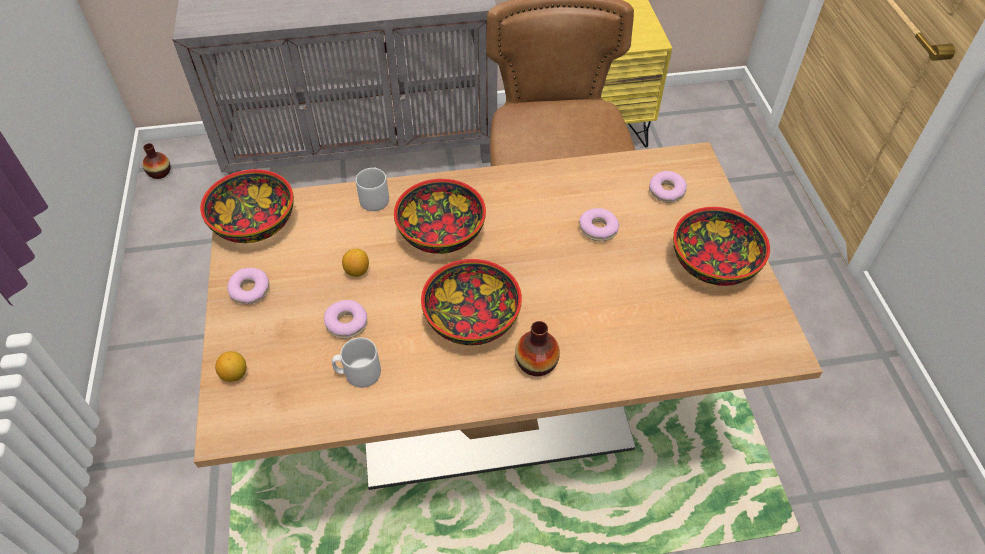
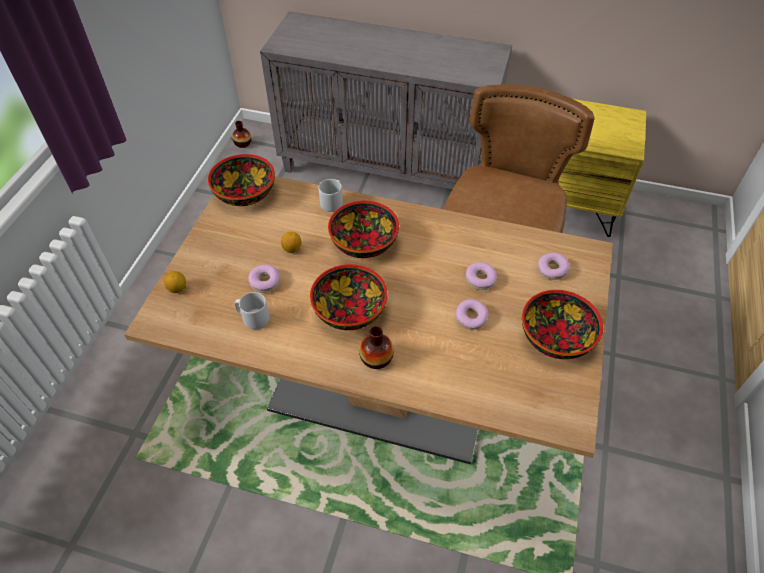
camera: 25 degrees right, 0 degrees up
donut [227,268,270,305] -> donut moved to [456,299,489,330]

